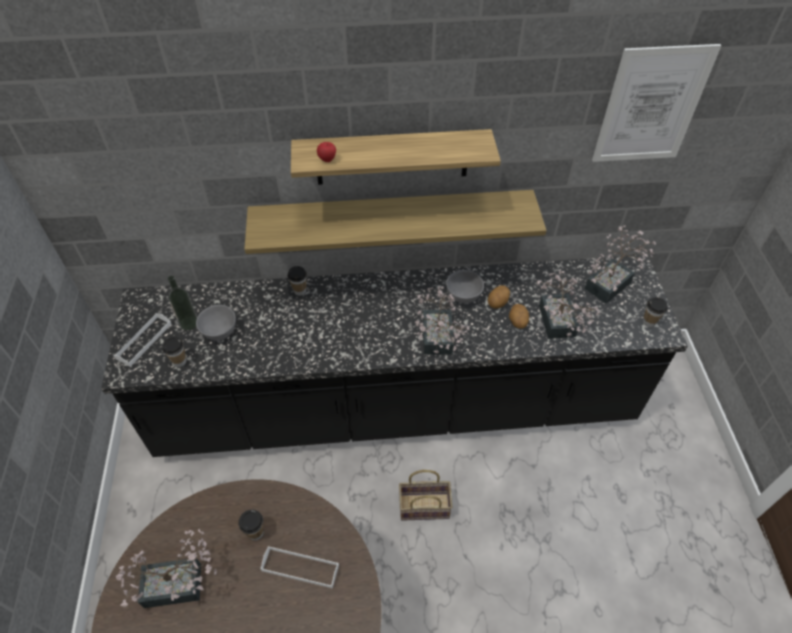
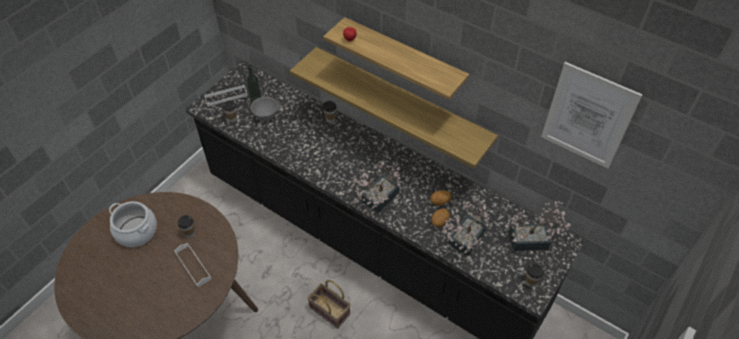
camera: 40 degrees right, 0 degrees up
potted plant [116,529,217,608] -> cooking pot [109,201,157,247]
grey bowl [446,270,484,303] -> none

